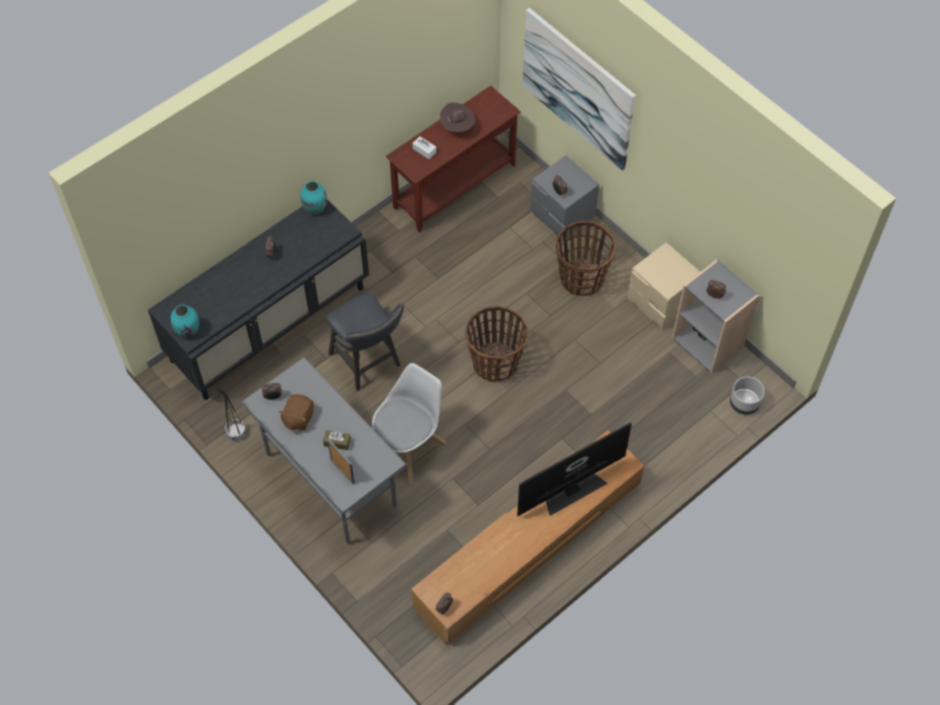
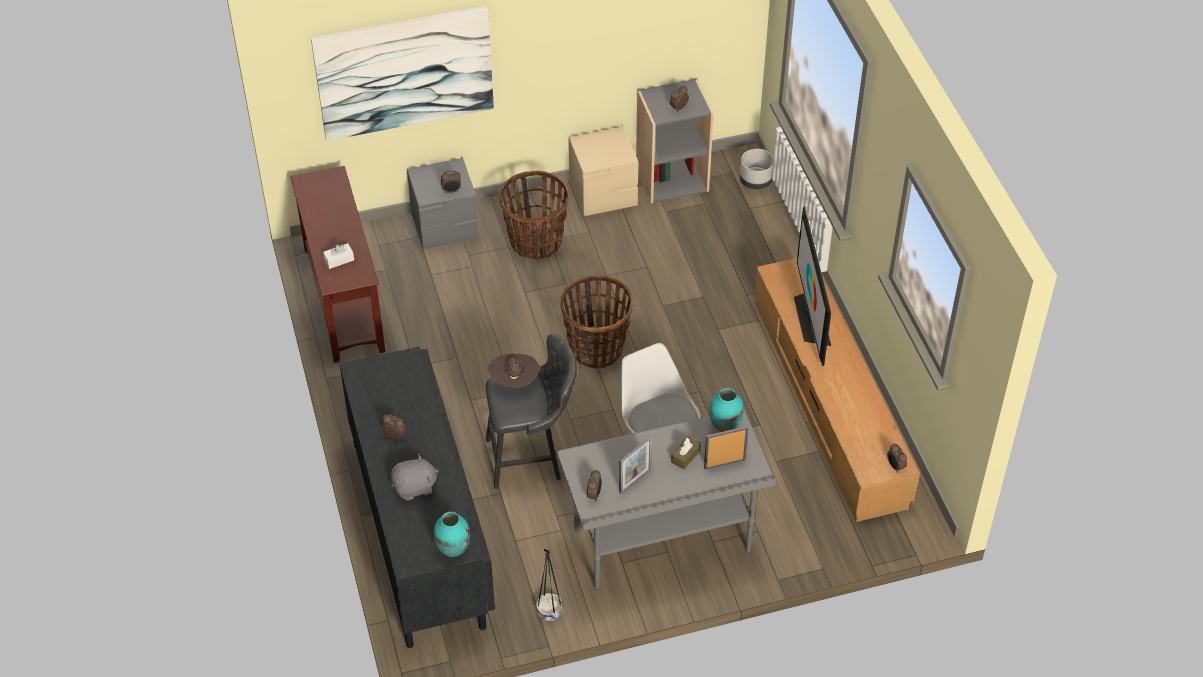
camera: 65 degrees left, 10 degrees down
brown plush toy [279,394,314,430] -> picture frame [619,436,652,494]
turquoise vase [301,181,327,215] -> turquoise vase moved to [709,388,744,432]
brown hat [440,103,475,132] -> brown hat moved to [487,354,540,388]
none -> grey plush toy [391,454,438,501]

